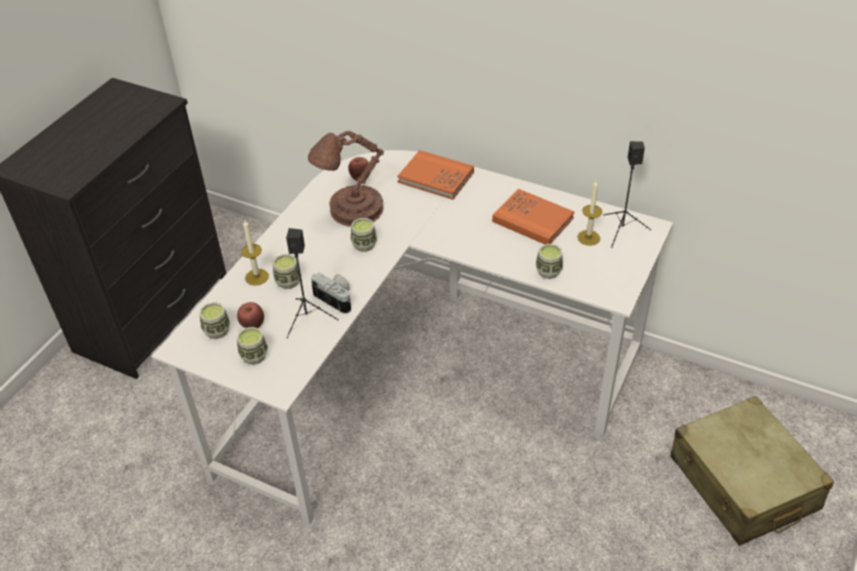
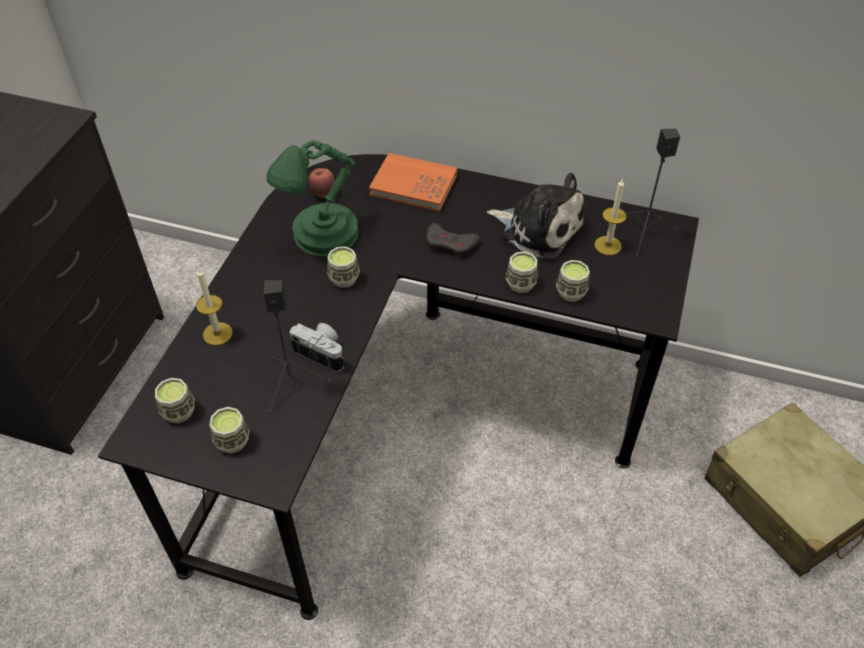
camera: 10 degrees left, 5 degrees up
white desk [151,150,673,528] -> black desk [98,154,699,620]
apple [237,302,264,328] -> none
cup [273,254,300,289] -> cup moved to [506,251,538,293]
brown table lamp [308,131,384,227] -> green table lamp [267,140,358,257]
orange book [492,189,574,245] -> plush toy [487,173,585,261]
none -> grey game controller [426,223,480,258]

